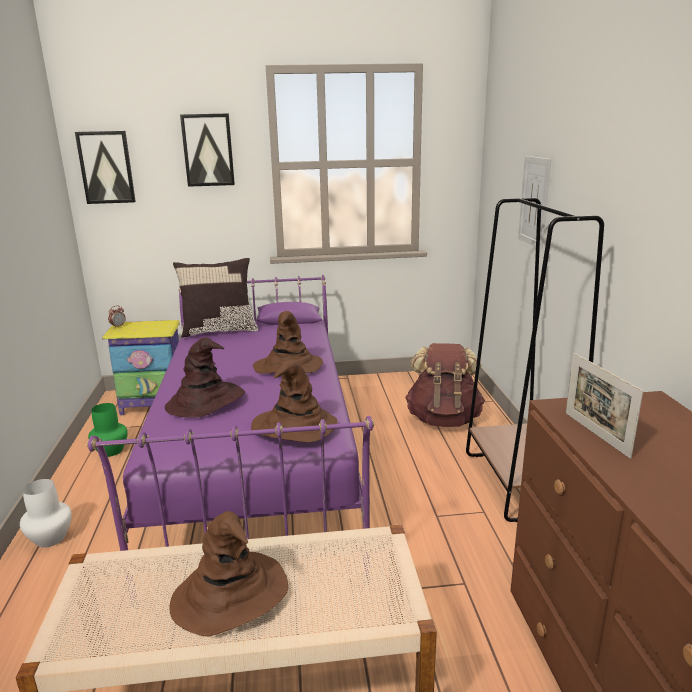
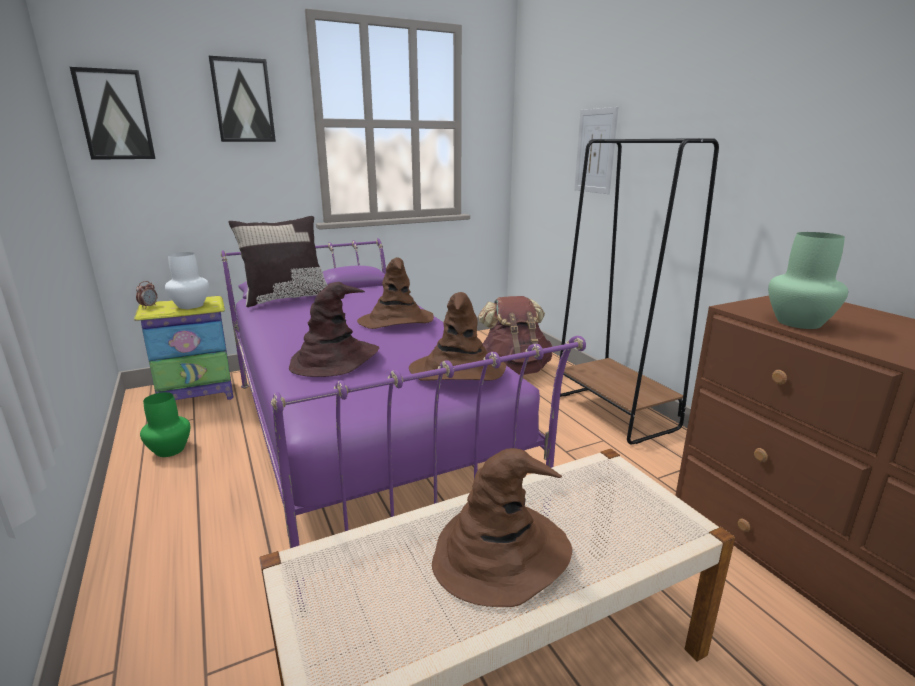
camera: 20 degrees left, 0 degrees up
white vase [20,479,72,548] -> white vase moved to [165,252,209,309]
picture frame [566,353,643,459] -> green vase [768,232,848,329]

